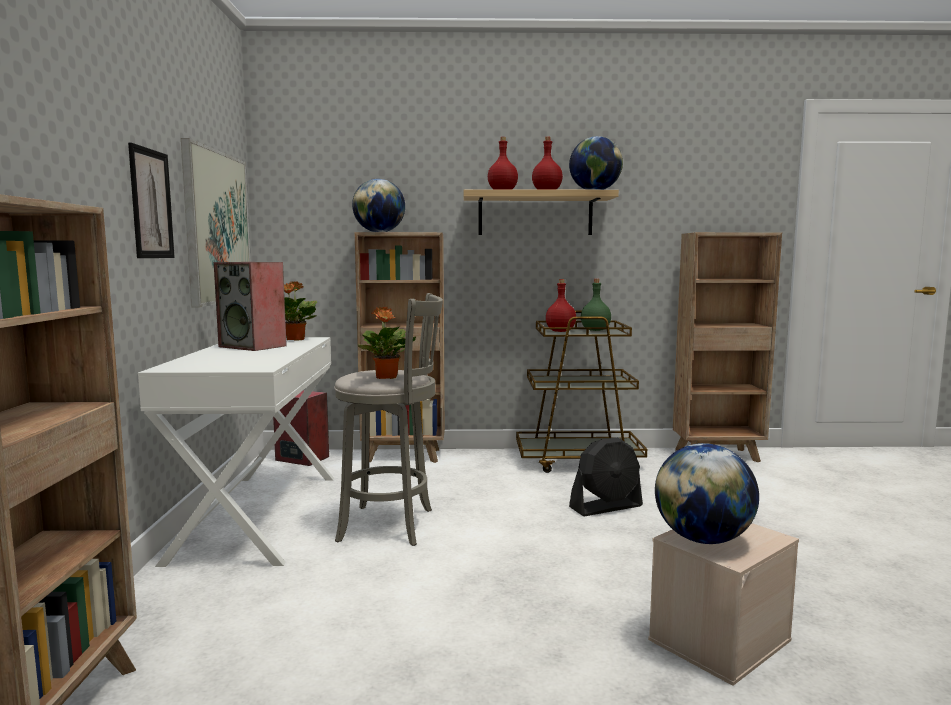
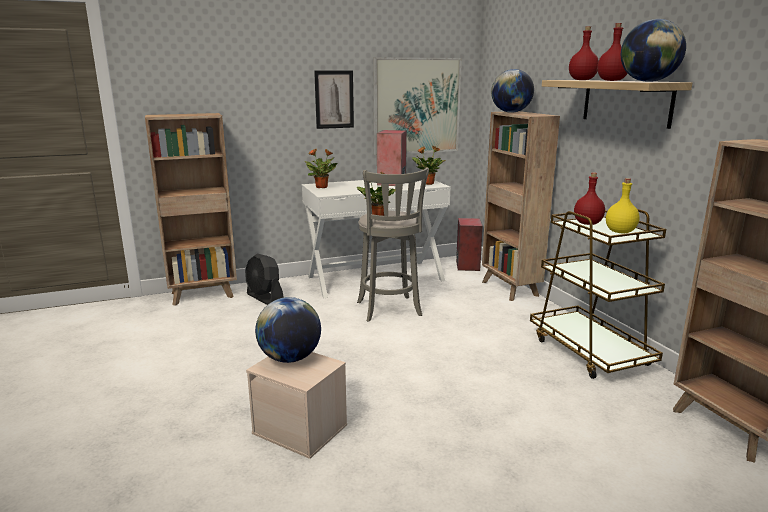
camera: 70 degrees right, 10 degrees up
black fan [569,437,643,516] -> black fan moved to [245,254,284,305]
green bottle [581,279,611,331] -> yellow bottle [606,178,639,233]
none -> potted plant [304,148,338,188]

